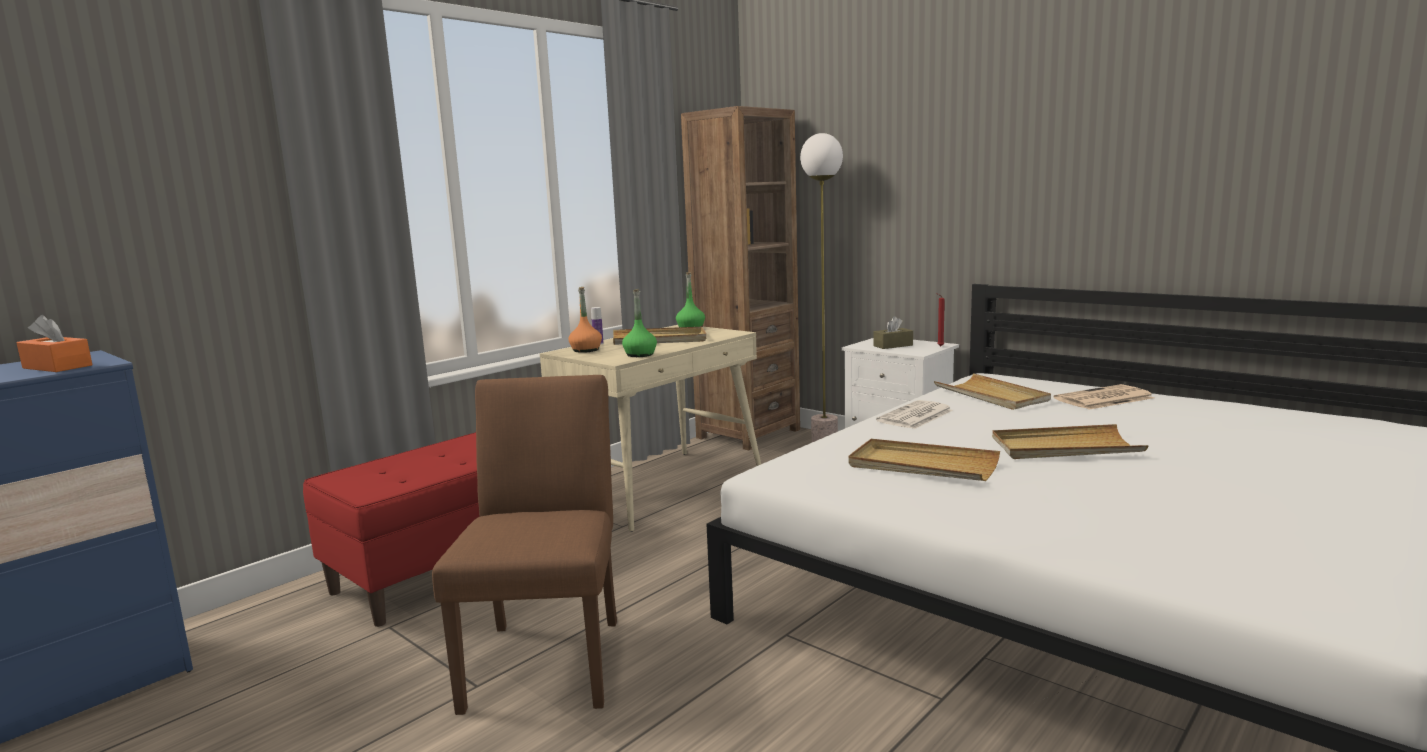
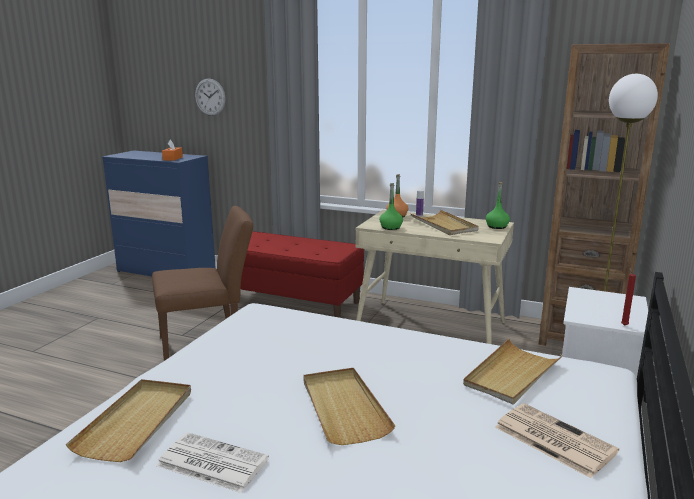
camera: 70 degrees right, 5 degrees up
beige tray [848,439,1000,481] -> beige tray moved to [66,379,191,462]
brown tissue box [873,316,913,349] -> none
newspaper [876,400,953,429] -> newspaper moved to [156,433,269,493]
none -> wall clock [195,79,225,116]

